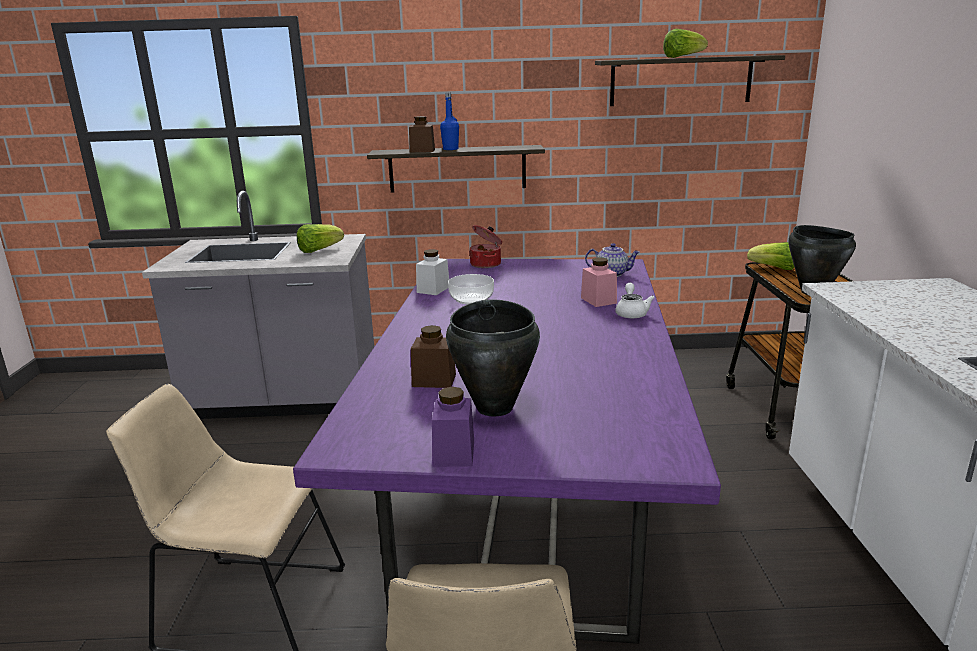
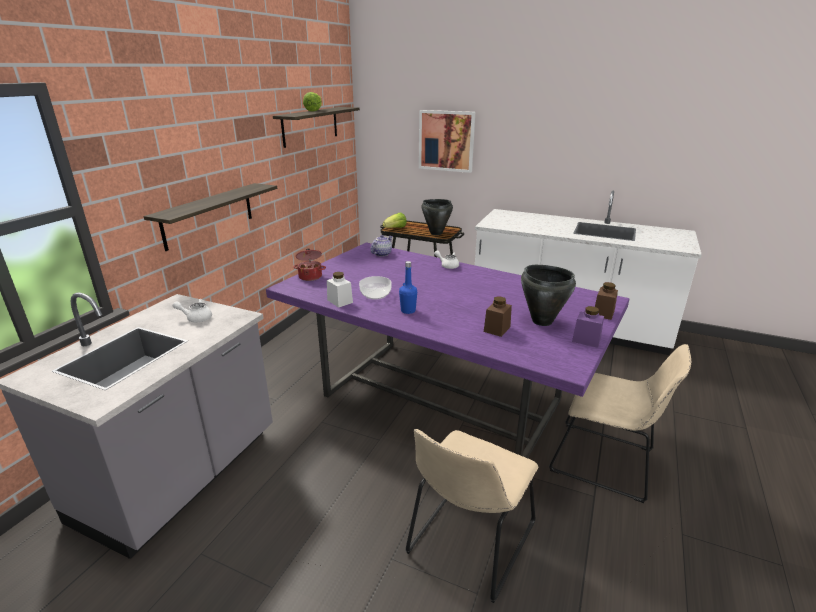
camera: 65 degrees left, 5 degrees up
lettuce [297,224,344,253] -> white teapot [172,299,212,322]
brown jar [409,116,435,152] -> brown jar moved to [595,282,618,320]
blue bottle [440,92,459,150] -> blue bottle moved to [399,261,417,314]
pink jar [581,257,617,307] -> none
none -> picture [419,110,475,173]

